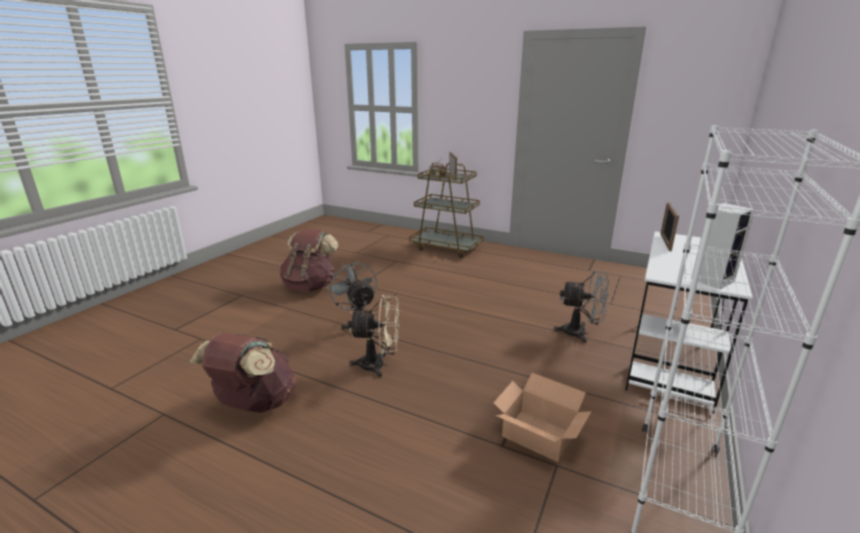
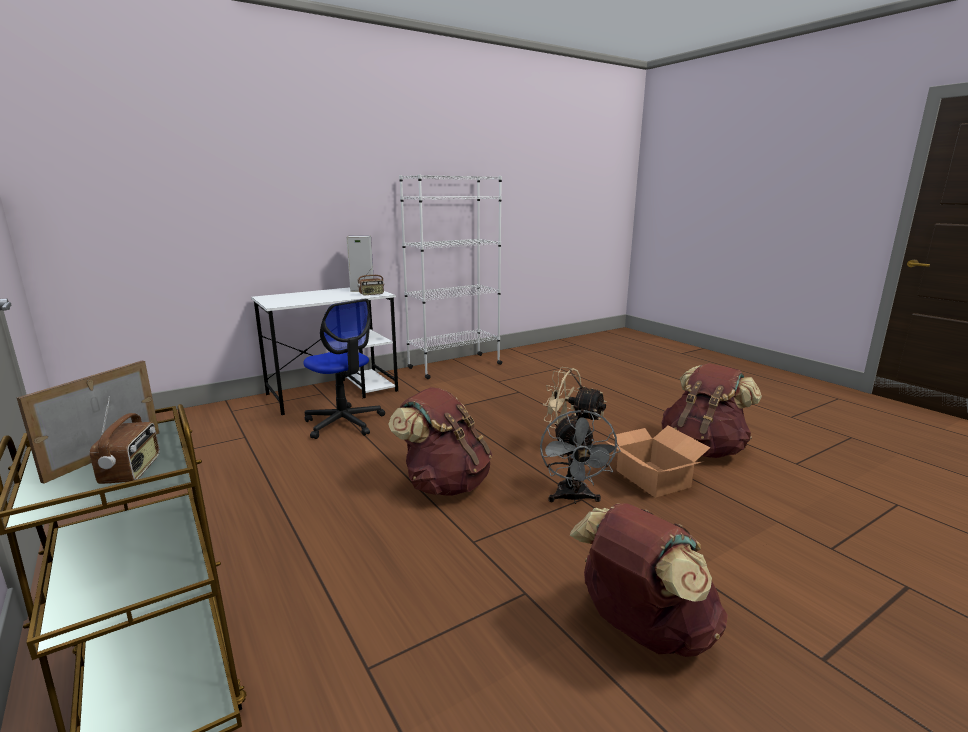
camera: 150 degrees left, 5 degrees down
cardboard box [494,373,592,462] -> cardboard box moved to [605,426,710,498]
grey fan [553,270,609,343] -> office chair [304,299,385,439]
picture frame [660,202,679,251] -> none
none -> radio [357,267,384,296]
none -> brown backpack [388,387,493,496]

